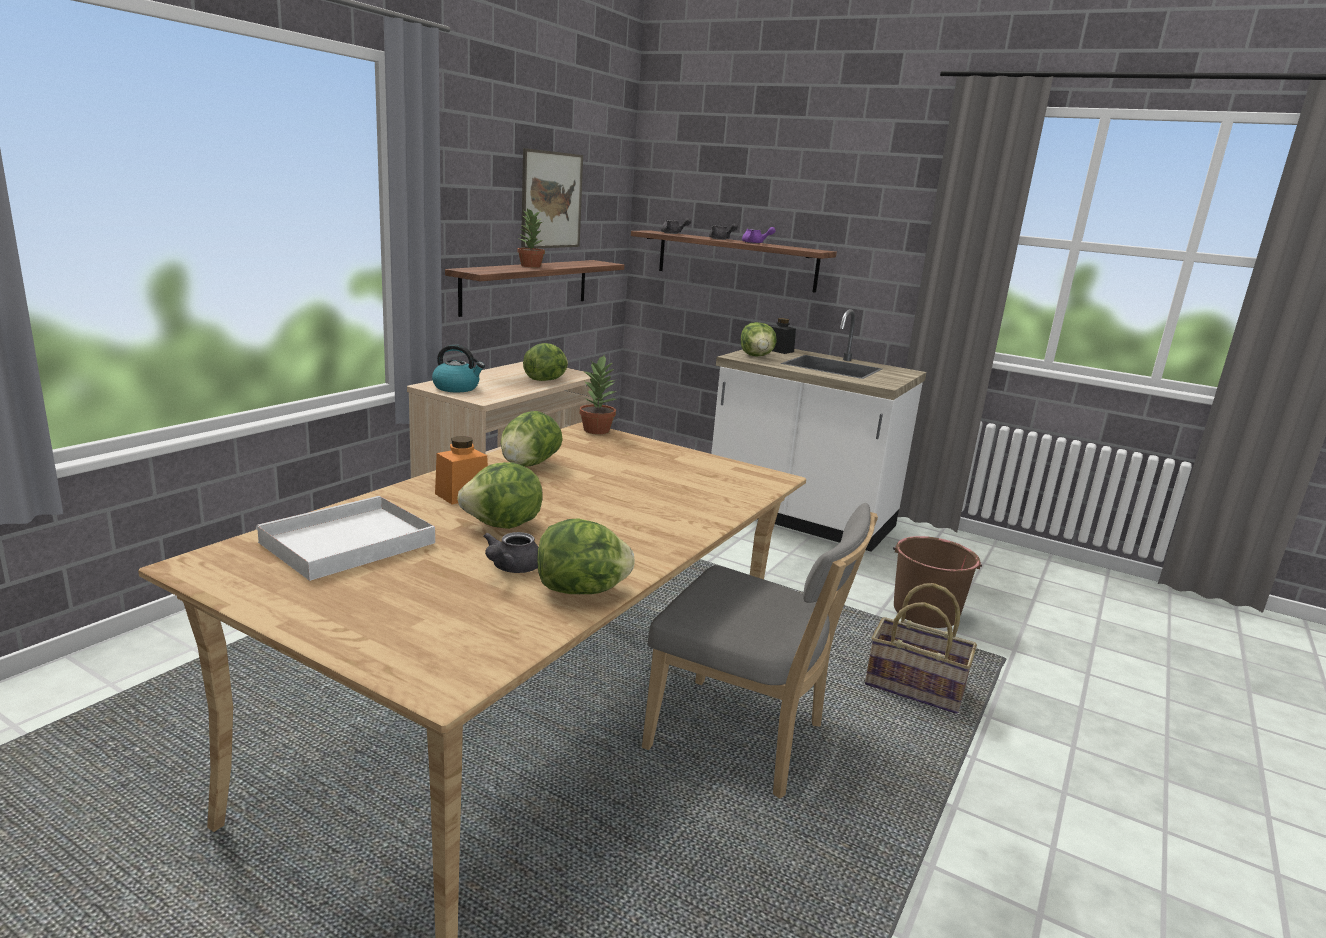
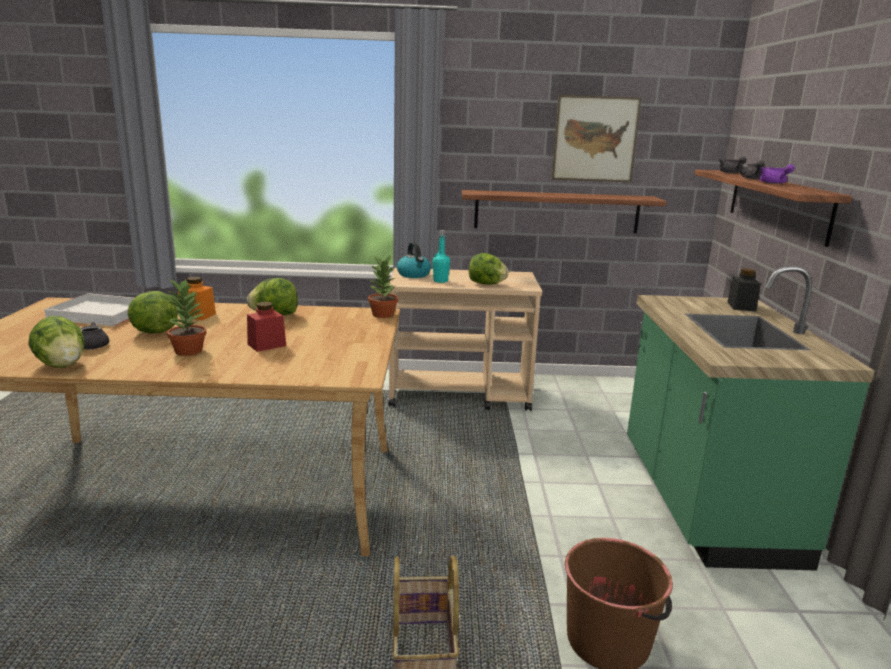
camera: 60 degrees right, 0 degrees up
potted plant [517,208,545,268] -> potted plant moved to [167,279,206,356]
grey chair [642,503,878,799] -> none
white counter [711,309,926,552] -> green counter [627,266,875,571]
lettuce [741,322,777,357] -> none
none -> red jar [247,302,286,352]
none -> turquoise bottle [433,230,450,283]

